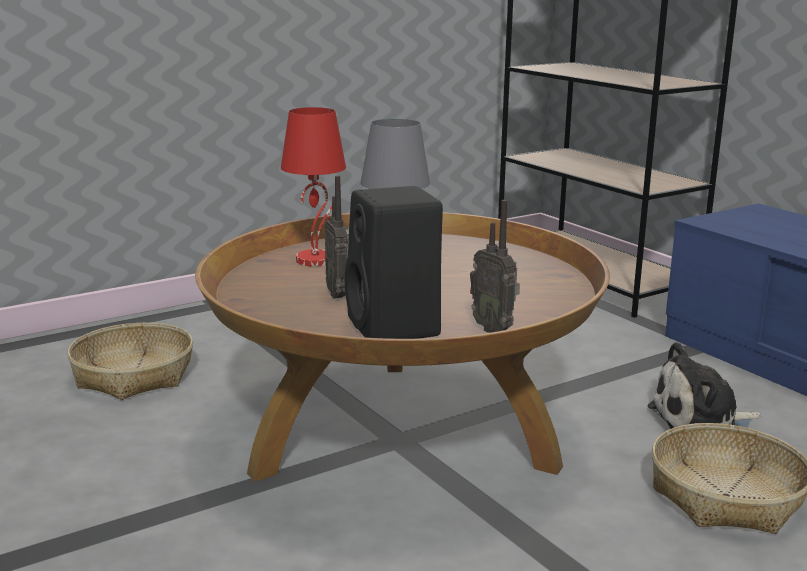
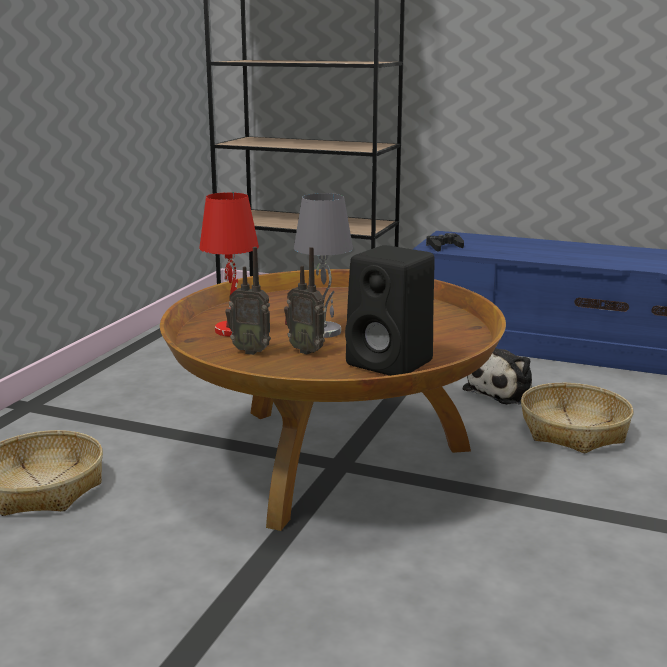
camera: 35 degrees left, 0 degrees up
radio [470,200,520,333] -> radio moved to [225,247,271,355]
none -> black game controller [426,233,464,252]

